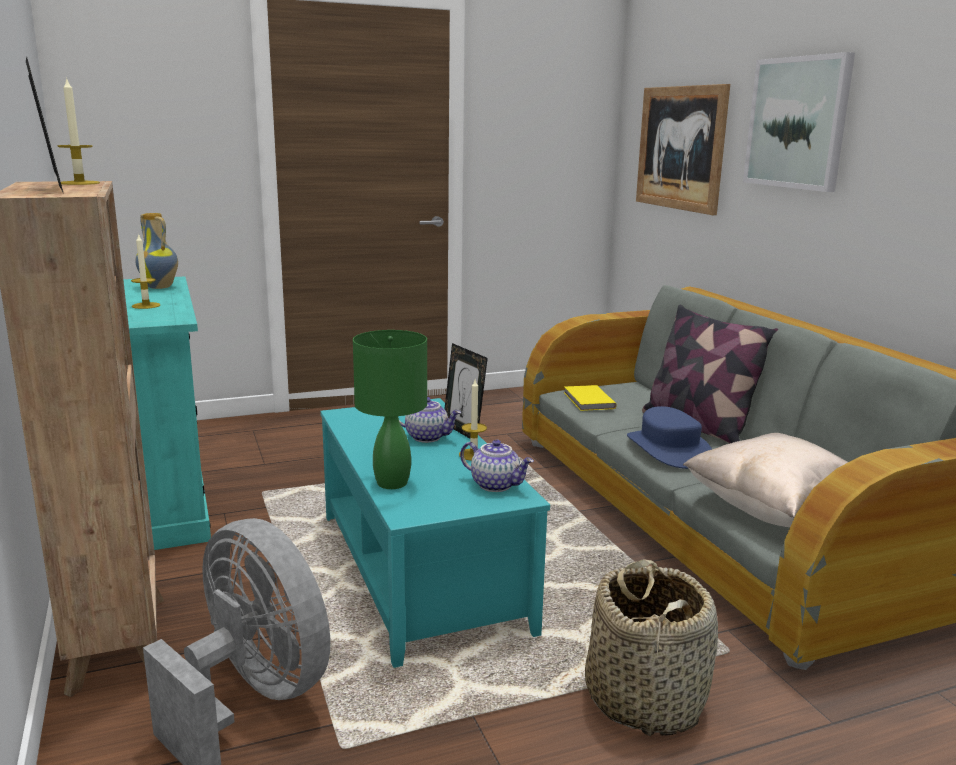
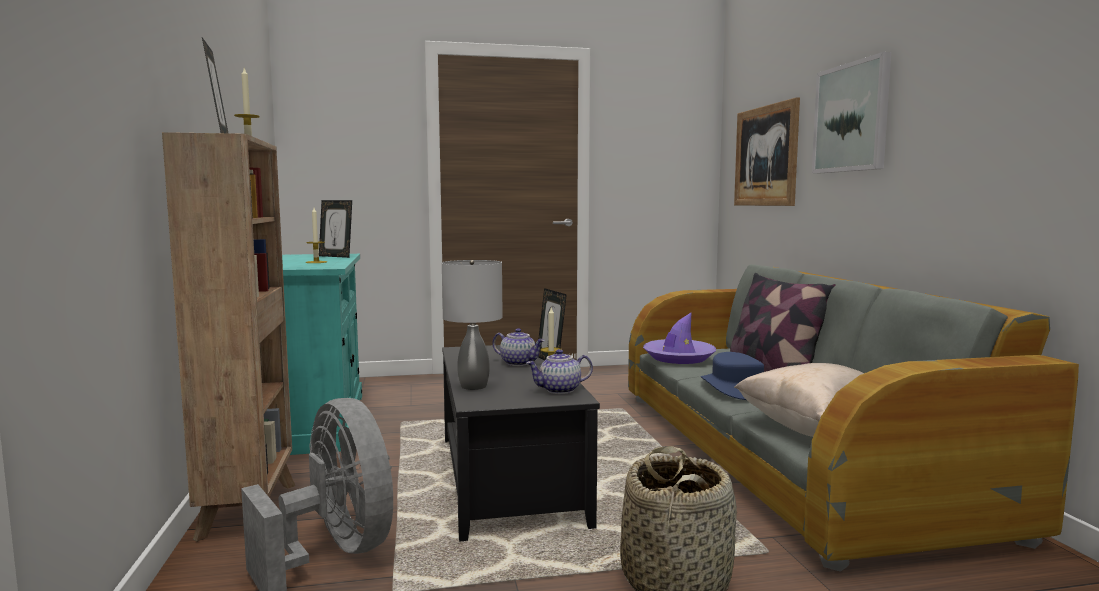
camera: 10 degrees right, 10 degrees down
vase [135,213,178,289] -> picture frame [319,200,352,258]
turquoise coffee table [320,398,550,668] -> black coffee table [442,345,600,541]
green table lamp [353,330,427,489] -> grey table lamp [442,260,503,390]
teapot [460,440,534,492] -> teapot turned 120 degrees clockwise [526,349,593,394]
yellow book [564,385,617,411] -> purple hat [643,313,716,364]

